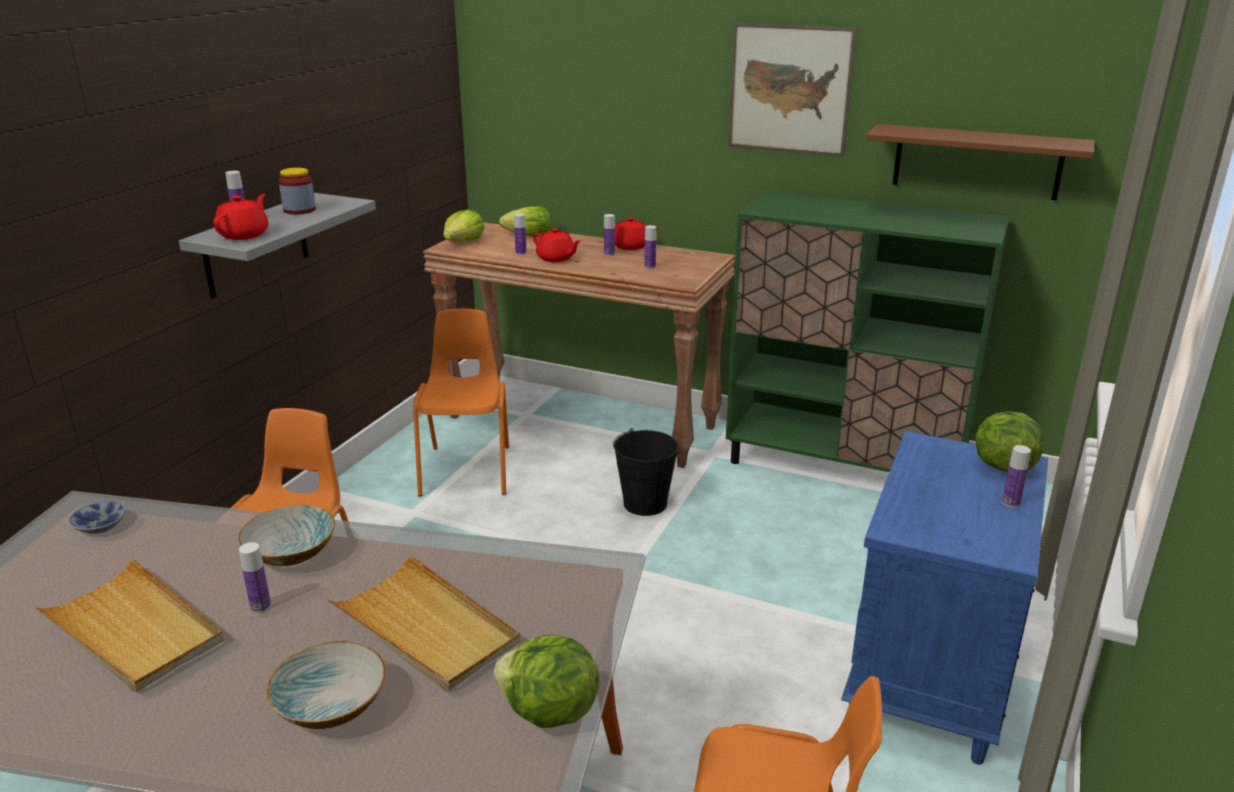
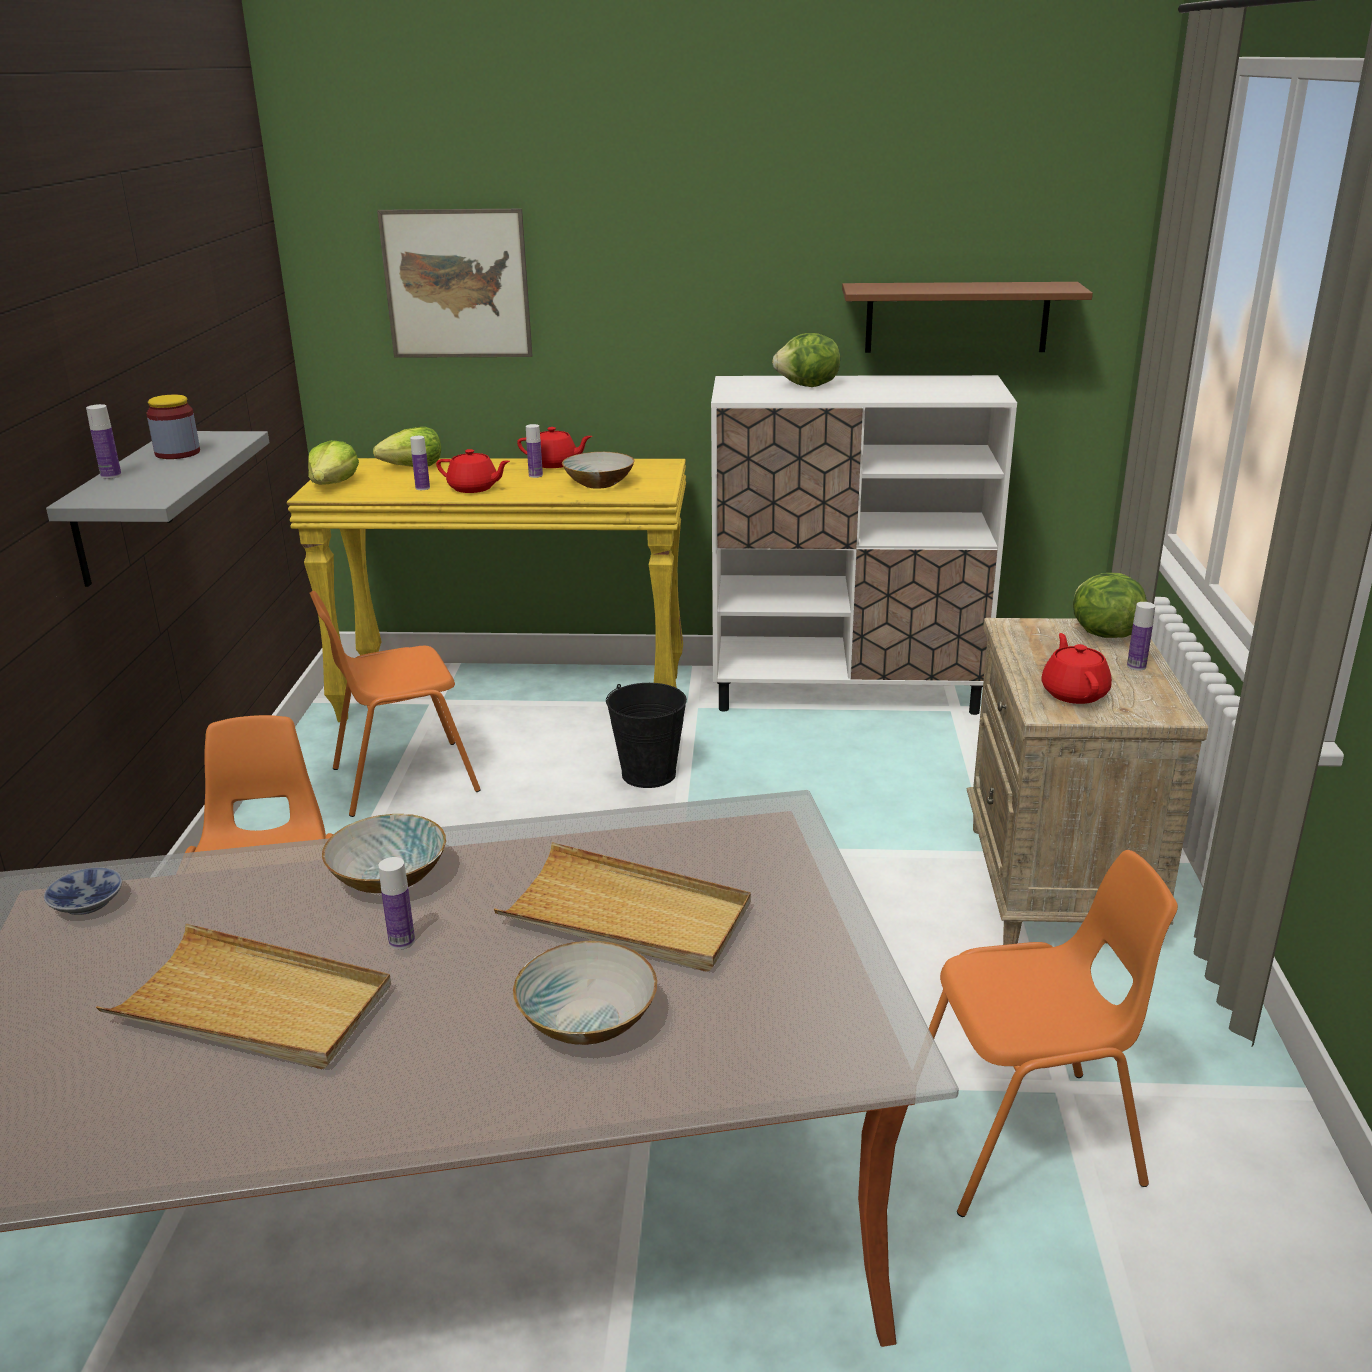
camera: 20 degrees left, 0 degrees up
red teapot [213,194,268,240] -> red teapot moved to [1041,633,1112,704]
orange chair [413,309,509,496] -> orange chair turned 90 degrees counterclockwise [309,591,481,817]
brown console table [423,222,735,468] -> yellow console table [287,458,686,722]
lettuce [494,634,599,728] -> lettuce moved to [772,333,840,387]
bottle [644,225,656,269] -> bowl [562,452,634,489]
green cabinet [726,191,1010,472] -> white cabinet [711,375,1017,715]
picture [728,23,857,157] -> picture moved to [377,209,533,358]
blue nightstand [841,431,1048,765] -> beige nightstand [967,618,1208,945]

